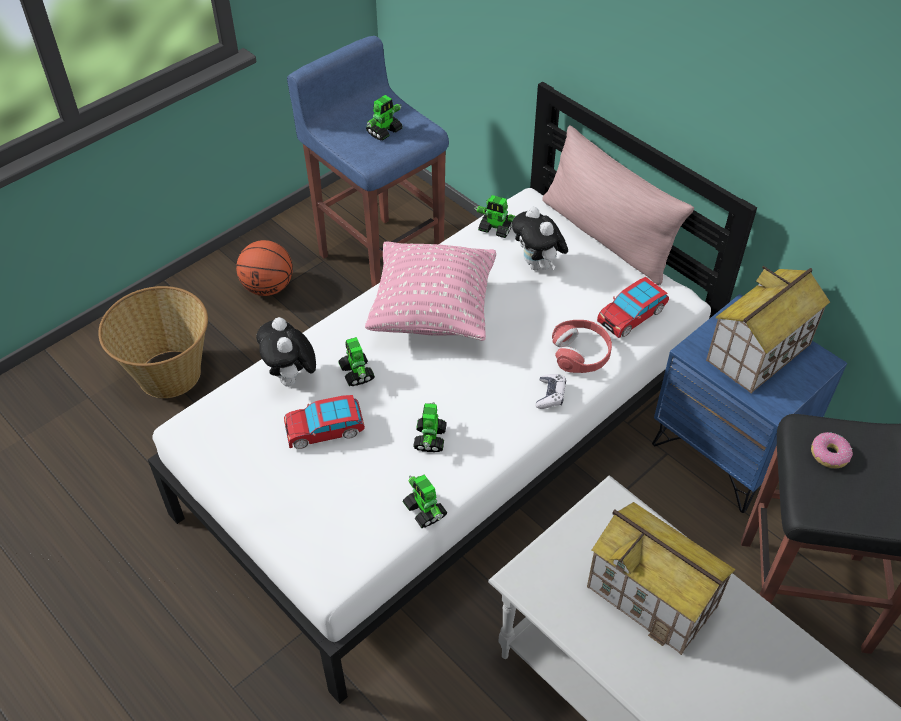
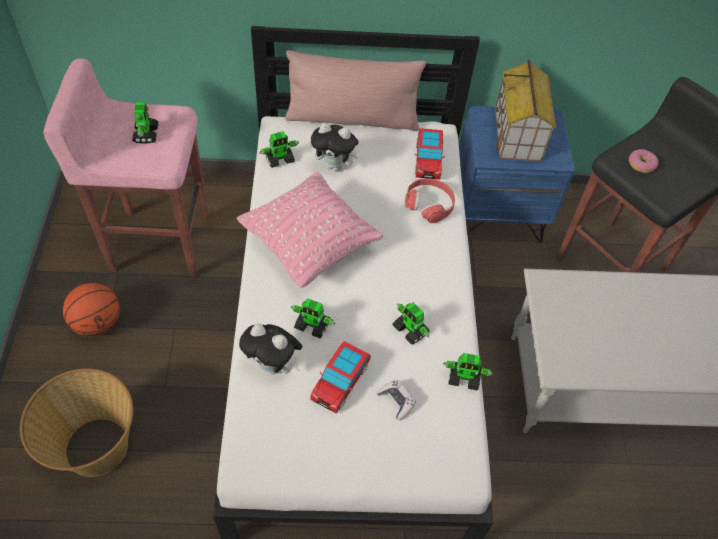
camera: 50 degrees left, 5 degrees up
blue stool [287,36,449,287] -> pink stool [43,58,209,277]
game controller [535,374,566,409] -> game controller moved to [377,380,416,421]
toy house [587,502,736,655] -> none

